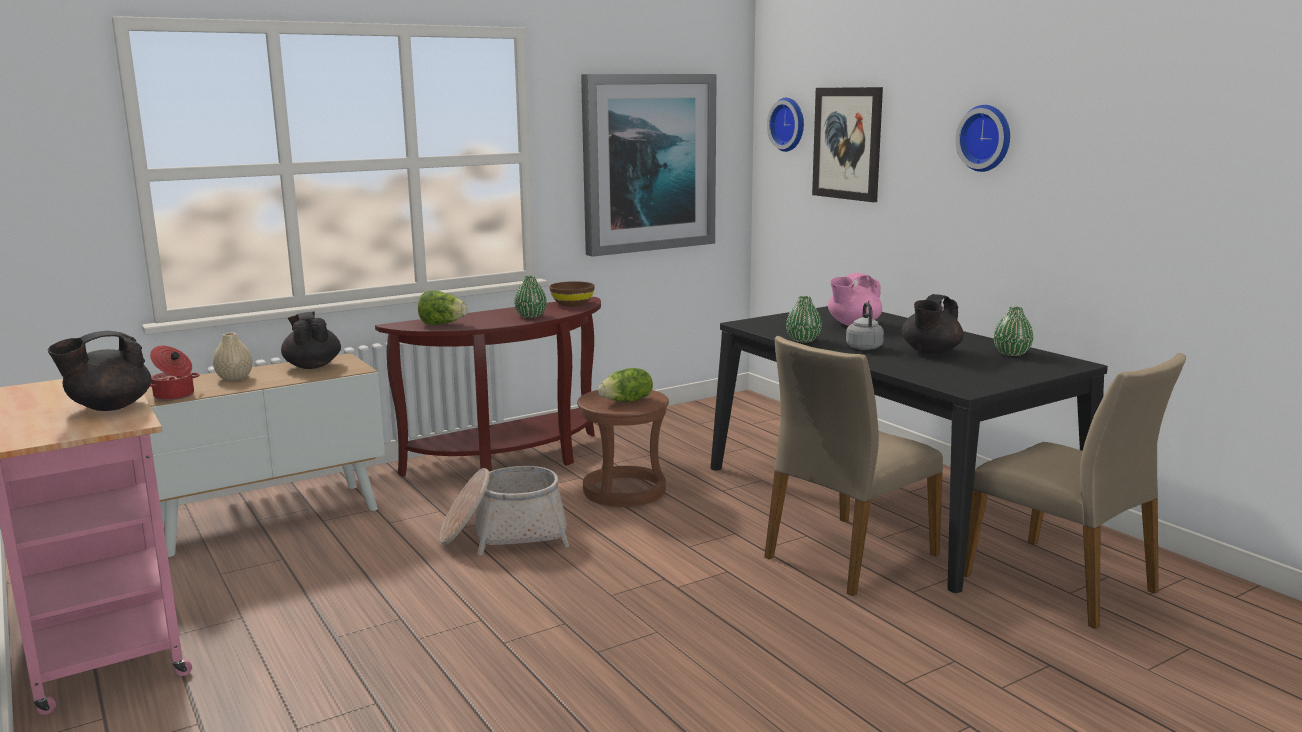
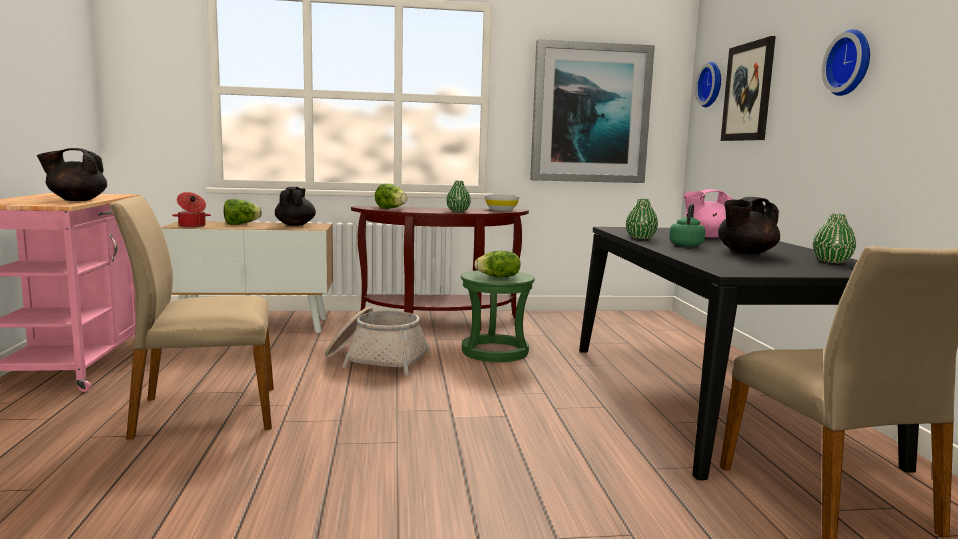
camera: 25 degrees right, 5 degrees down
beige vase [213,333,252,381] -> lettuce [224,199,262,225]
brown bowl [549,281,595,306] -> white bowl [485,194,519,211]
brown stool [577,390,669,507] -> green stool [461,270,535,362]
beige chair [764,336,943,596] -> beige chair moved to [110,196,274,440]
grey kettle [846,302,884,350] -> green kettle [669,203,705,247]

